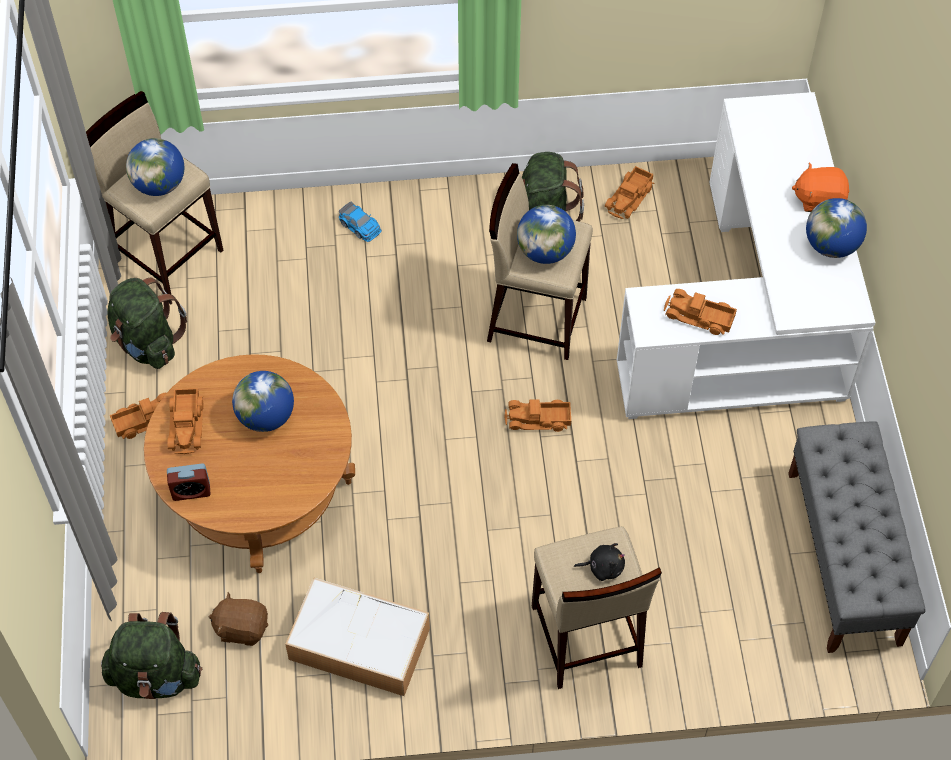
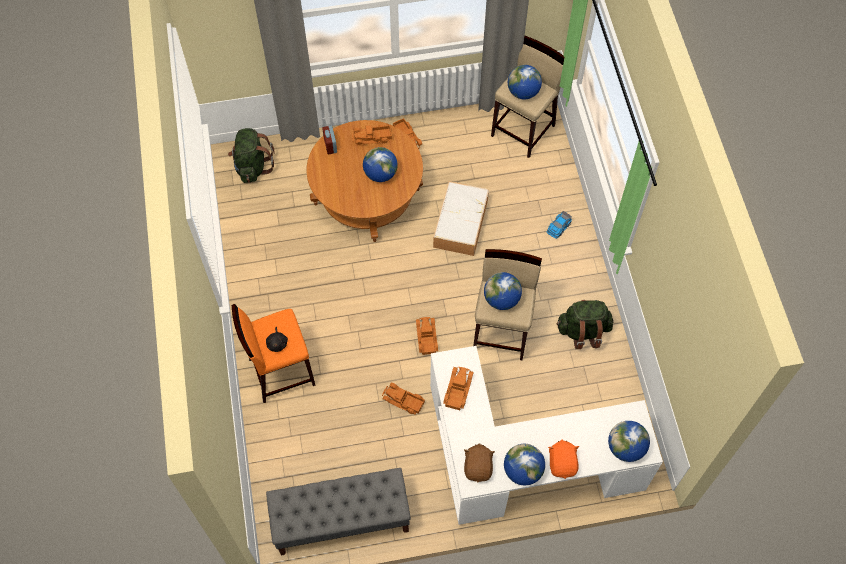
camera: 85 degrees right, 5 degrees up
green backpack [108,278,187,369] -> none
brown plush toy [208,592,268,646] -> brown plush toy moved to [464,443,495,483]
storage box [285,578,430,696] -> storage box moved to [433,181,489,256]
beige stool [532,526,662,689] -> orange stool [232,304,316,403]
toy truck [605,166,654,219] -> toy truck moved to [382,383,425,415]
none -> globe [608,421,650,462]

